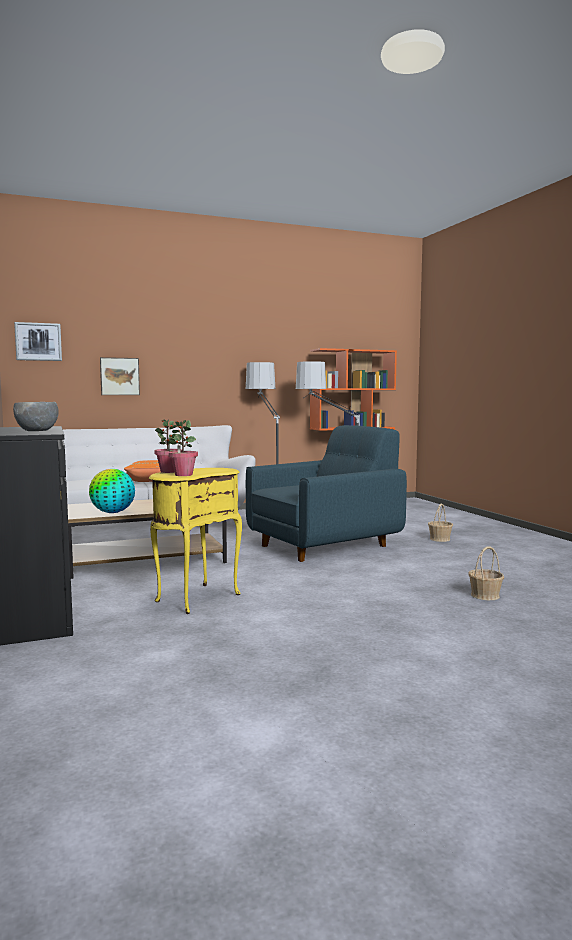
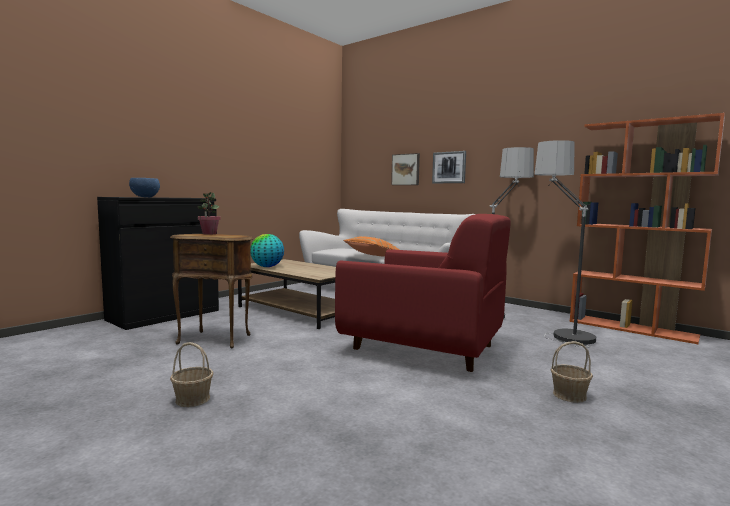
camera: 60 degrees right, 0 degrees up
grey bowl [13,402,59,431] -> blue bowl [129,178,160,197]
picture [14,322,62,361] -> picture moved to [432,151,466,183]
yellow side table [149,468,242,614] -> brown side table [170,234,253,348]
potted plant [169,420,198,476] -> none
blue armchair [246,425,407,562] -> red armchair [335,214,511,372]
basket [468,546,504,600] -> basket moved to [170,342,213,407]

